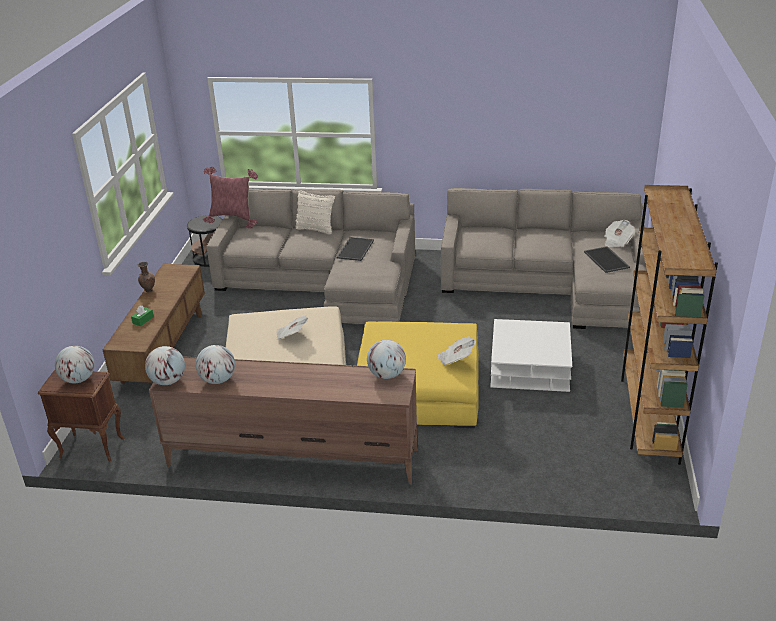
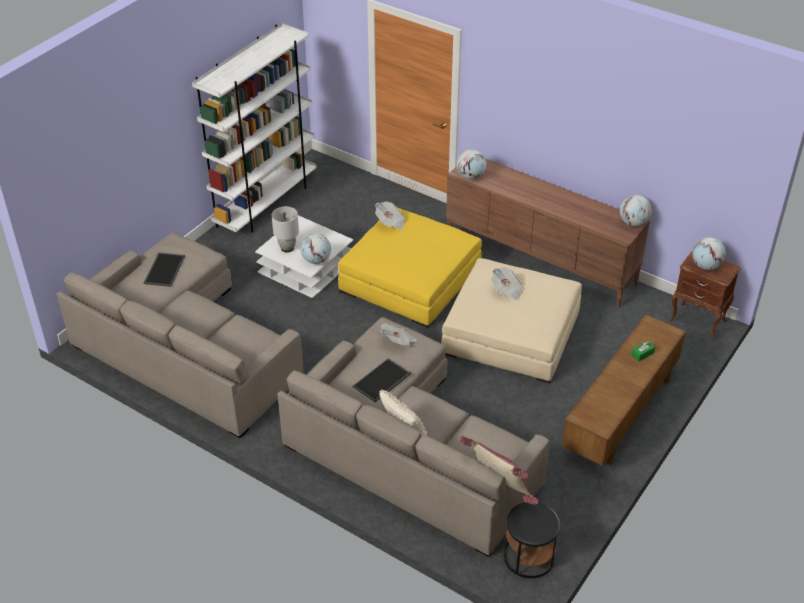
camera: 155 degrees left, 10 degrees up
brown vase [138,261,155,292] -> none
globe [196,345,235,384] -> globe moved to [301,233,331,264]
newspaper [604,220,635,247] -> newspaper moved to [380,323,417,346]
brown bookcase [621,185,718,465] -> white bookcase [192,23,316,233]
none -> white table lamp [272,206,299,252]

